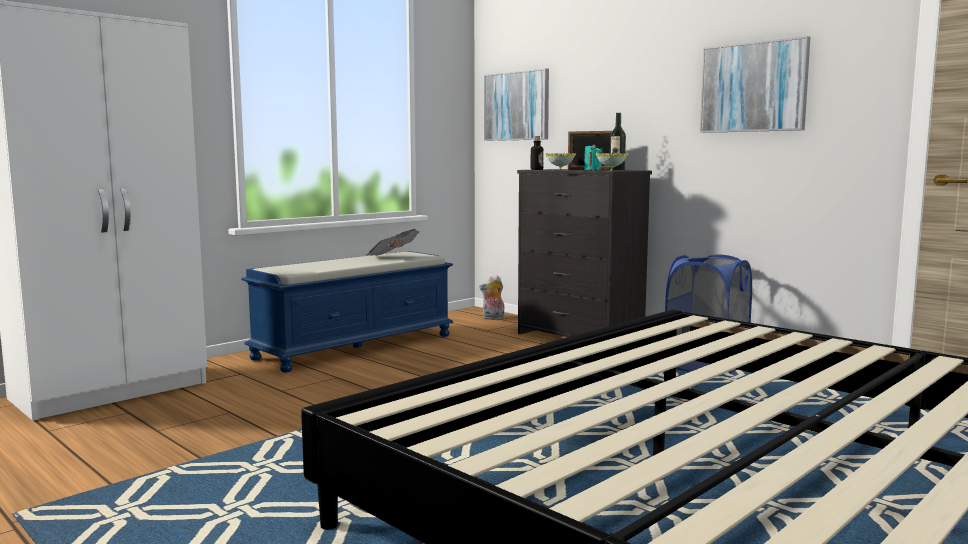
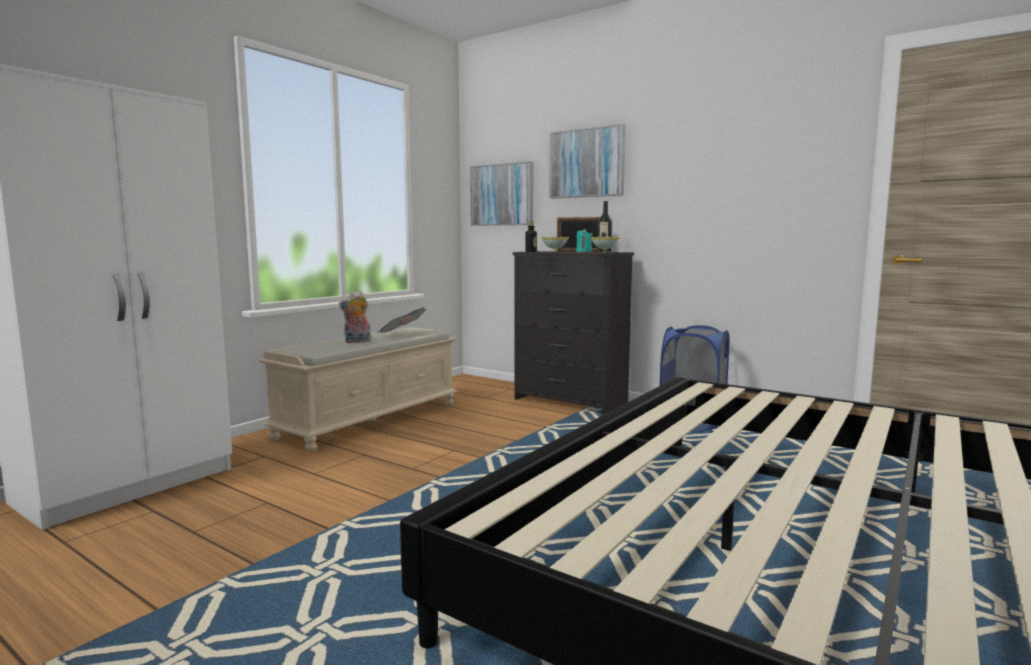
camera: 10 degrees left, 0 degrees up
blue bench [241,251,453,372] -> beige bench [259,327,457,452]
plush toy [479,275,505,320] -> plush toy moved to [339,291,371,343]
picture [700,36,810,133] -> picture moved to [549,124,626,198]

